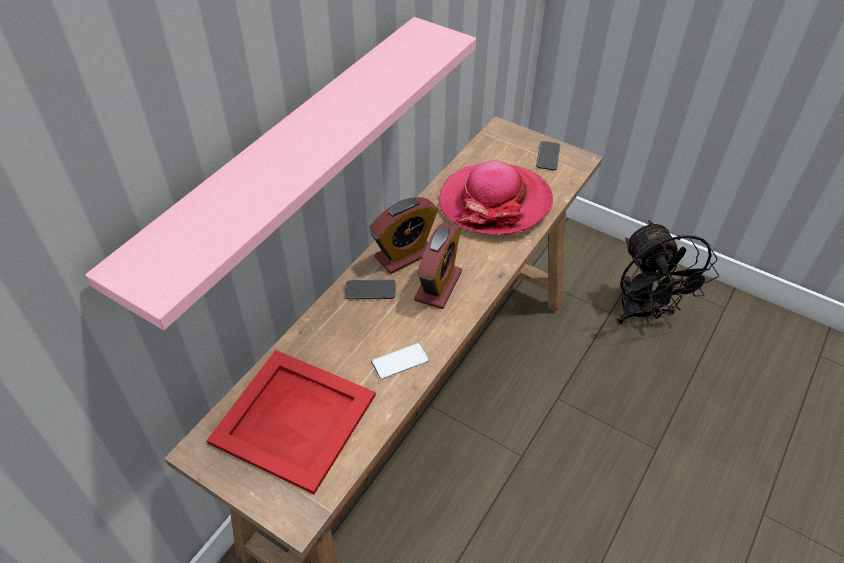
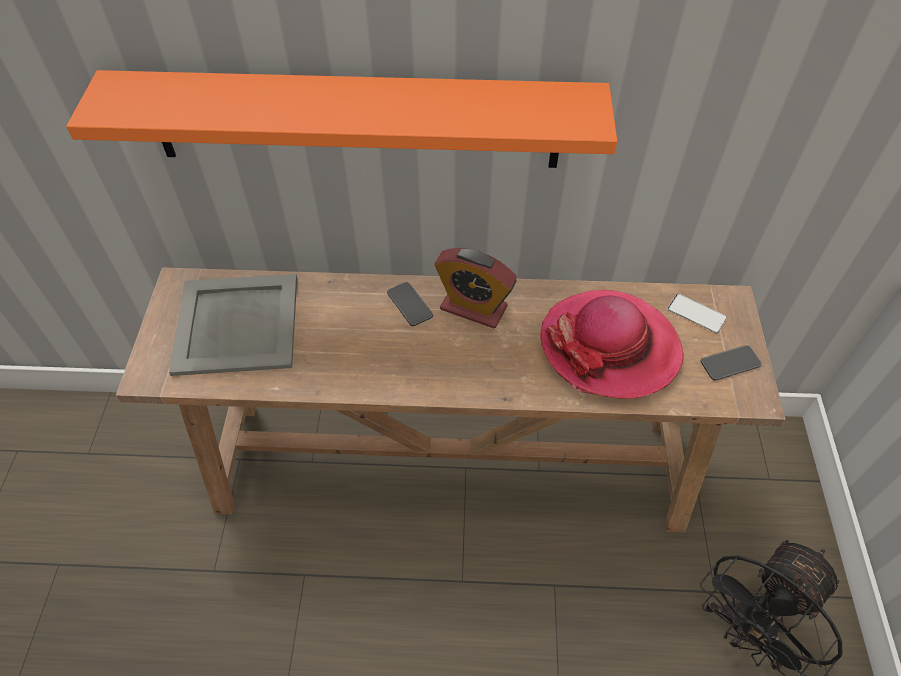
camera: 60 degrees right, 5 degrees up
pink shelf [85,17,476,330] -> orange shelf [66,70,617,168]
red tray [206,350,376,494] -> grey tray [169,274,297,376]
phone [371,343,429,379] -> phone moved to [668,294,727,333]
alarm clock [414,223,462,309] -> none

